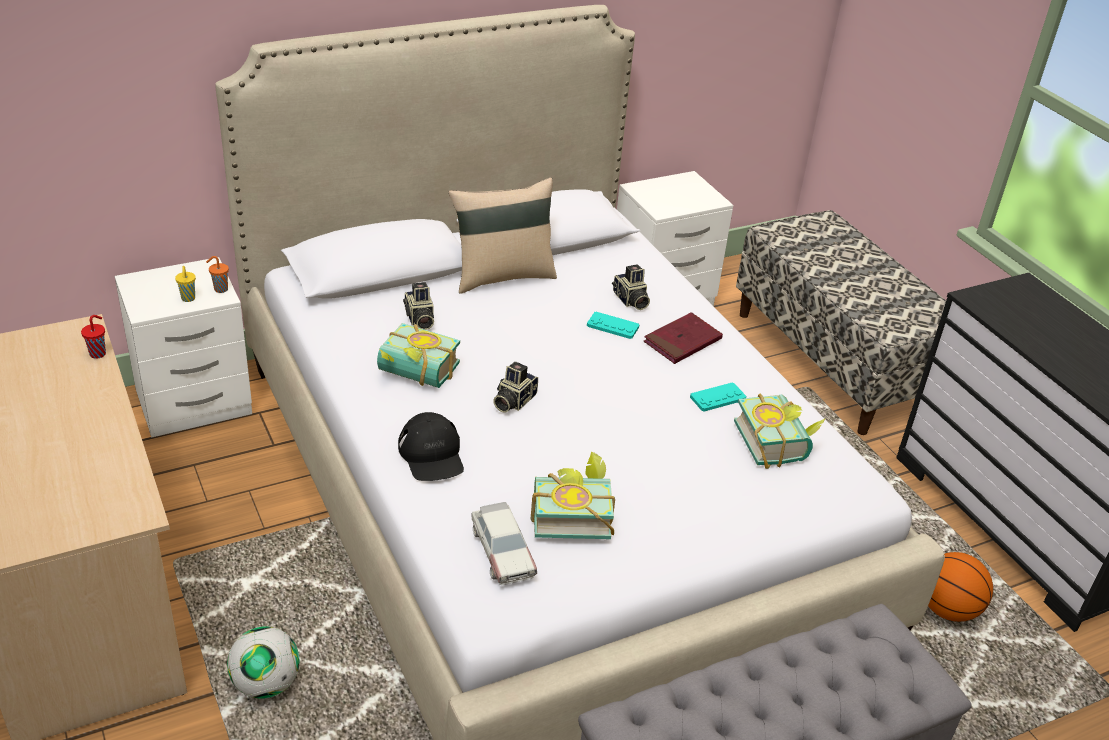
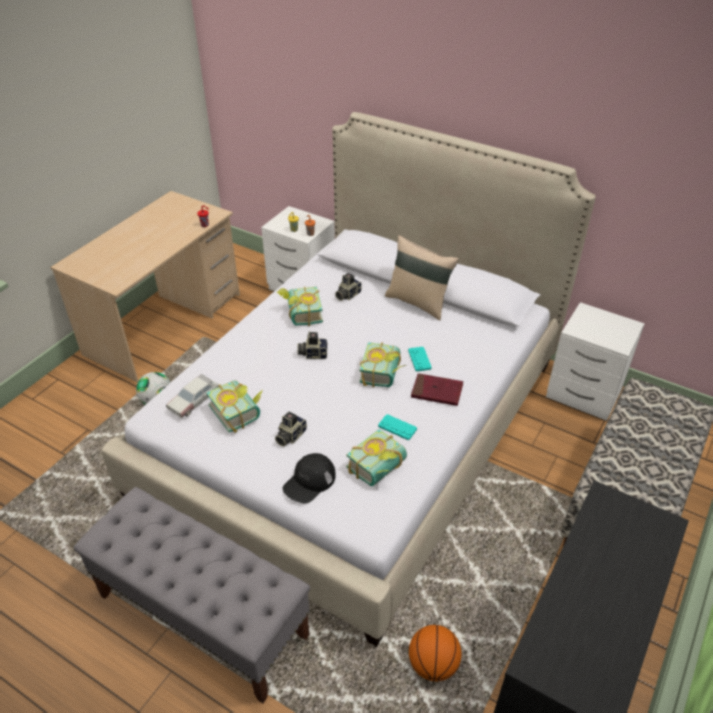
camera: 60 degrees right, 5 degrees up
black cap [398,412,464,481] -> black cap moved to [282,453,336,504]
camera [612,264,650,310] -> camera moved to [275,412,307,446]
none -> book [359,342,406,387]

